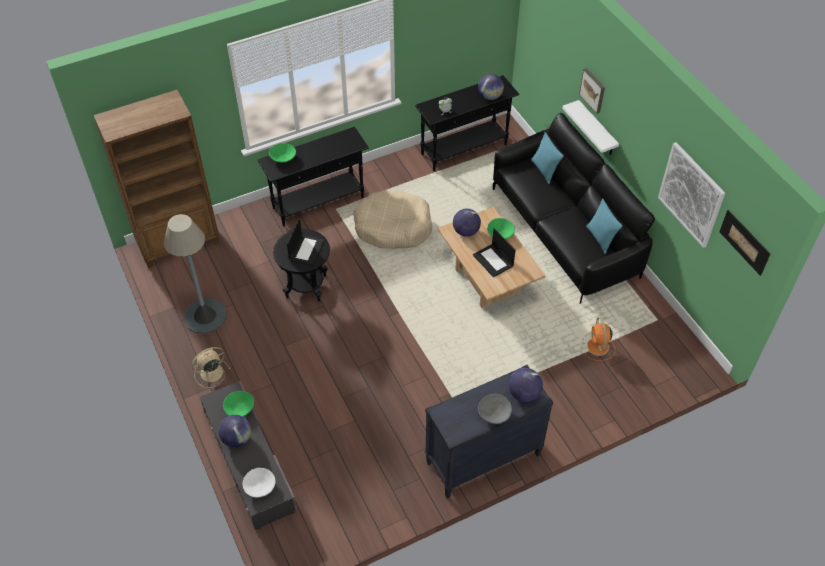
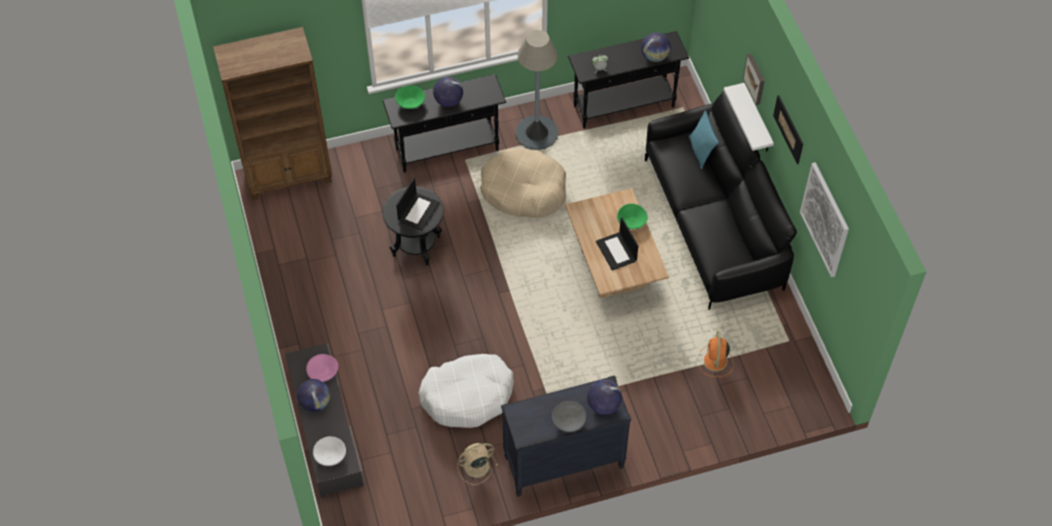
camera: 10 degrees right, 5 degrees up
grey floor lamp [164,214,226,334] -> grey floor lamp moved to [516,30,558,150]
beige fan [192,347,231,388] -> beige fan moved to [457,443,498,485]
green bowl [223,391,254,416] -> pink bowl [306,354,338,382]
globe [453,208,481,237] -> globe moved to [433,77,463,107]
turquoise pillow [586,199,623,254] -> none
picture [719,210,770,276] -> picture moved to [773,95,803,164]
none -> white dog bed [418,354,514,428]

